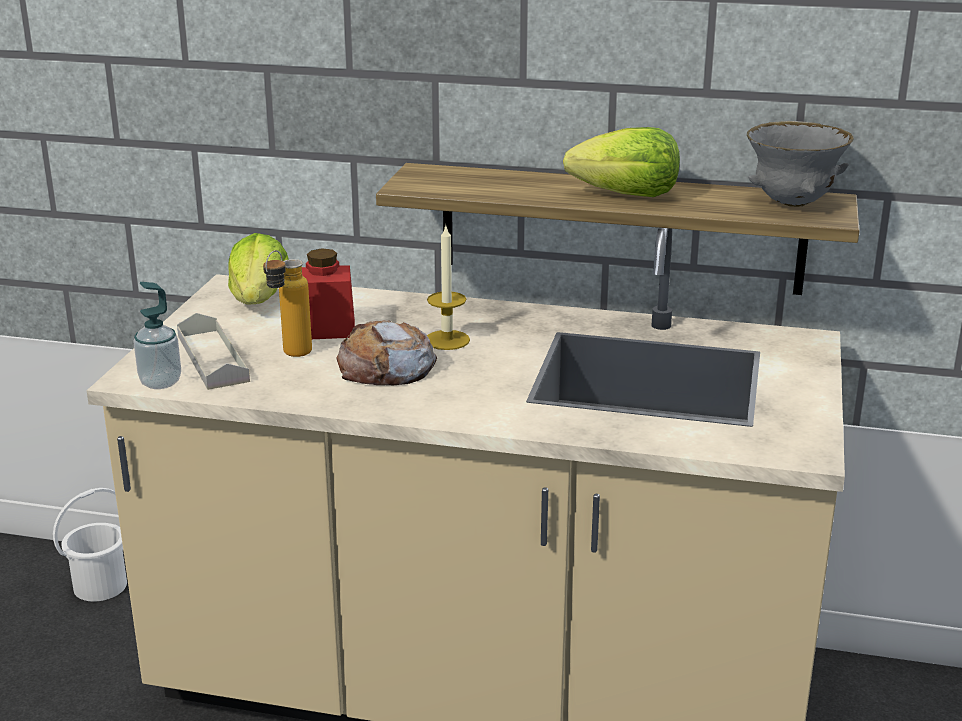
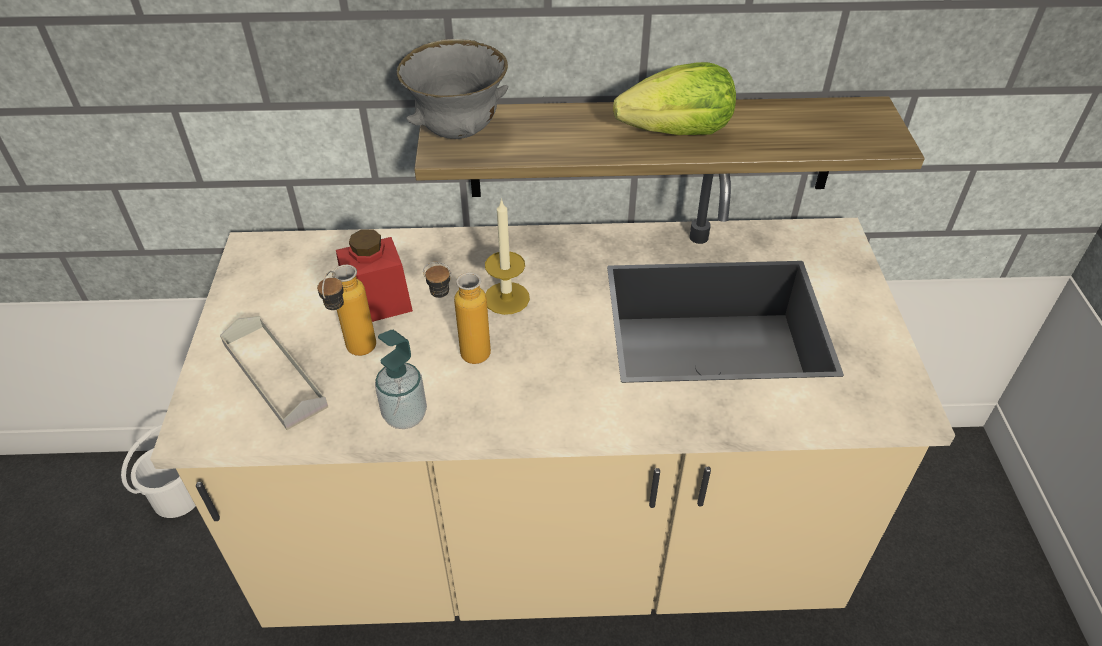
camera: 15 degrees left, 20 degrees up
soap dispenser [134,282,181,389] -> soap dispenser moved to [375,330,427,429]
lettuce [228,233,289,304] -> none
bread [337,320,437,385] -> bottle [423,262,491,364]
grey bowl [747,121,854,207] -> grey bowl moved to [397,39,509,139]

